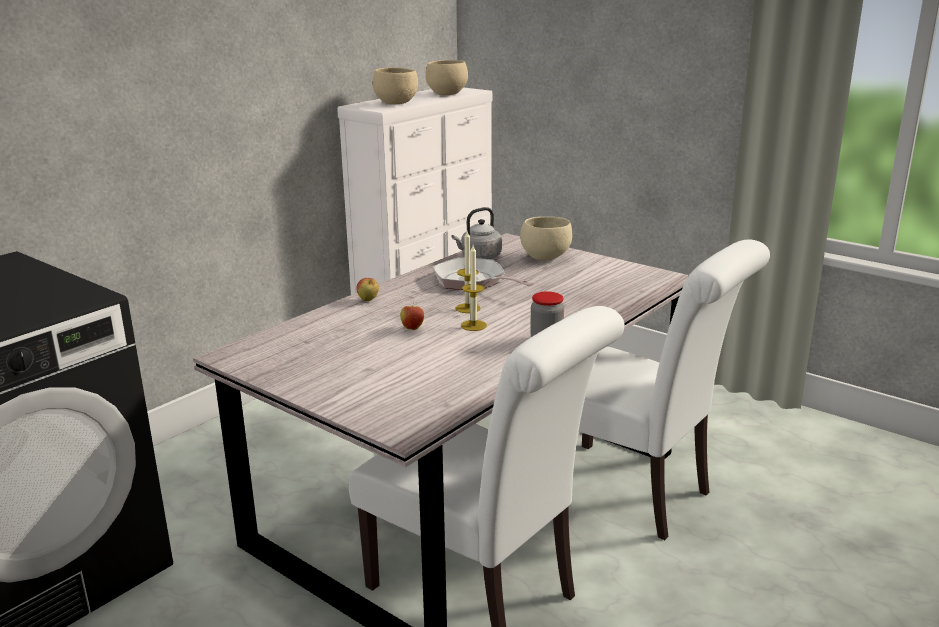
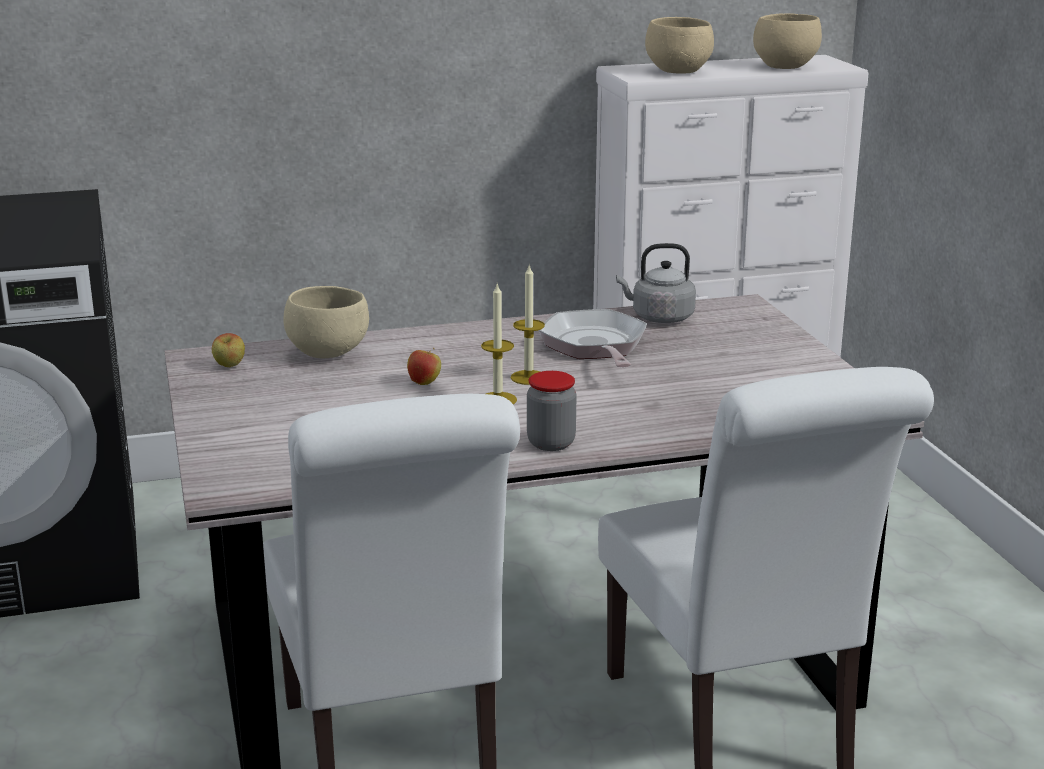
camera: 35 degrees right, 0 degrees up
apple [356,278,379,301] -> apple moved to [212,333,245,367]
beige bowl [520,217,572,261] -> beige bowl moved to [283,286,369,358]

